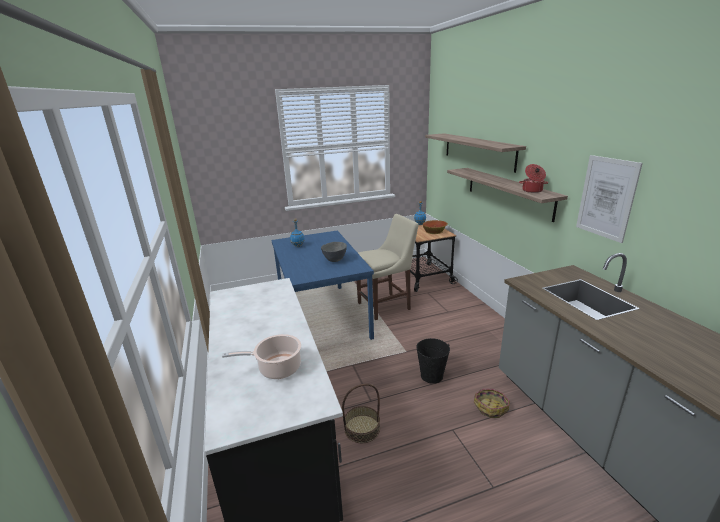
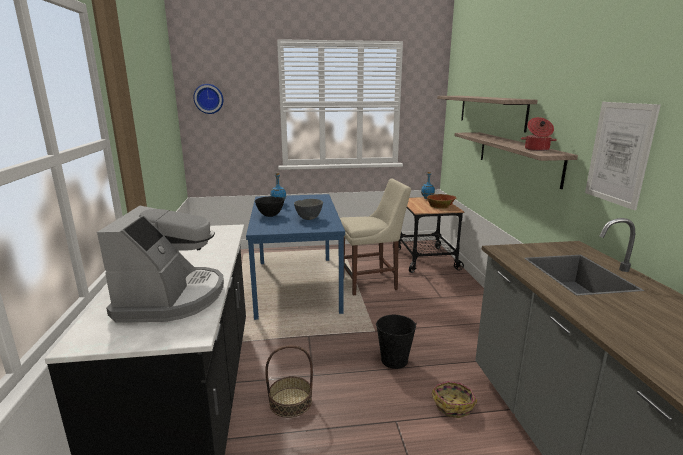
camera: 10 degrees right, 5 degrees down
cooking pot [222,334,301,379] -> coffee machine [97,206,224,323]
none -> wall clock [193,84,223,114]
none -> black bowl [255,197,284,217]

